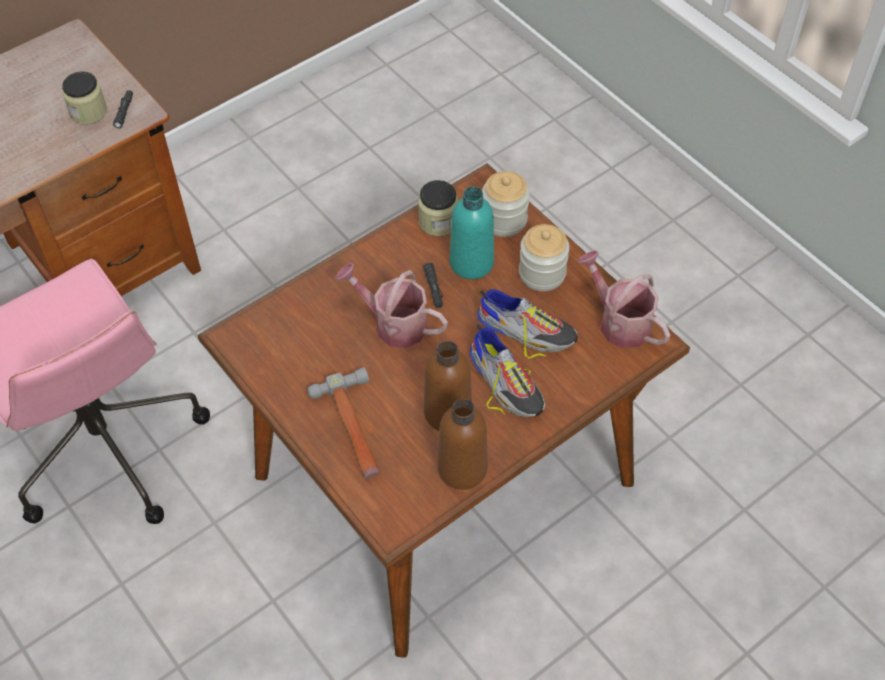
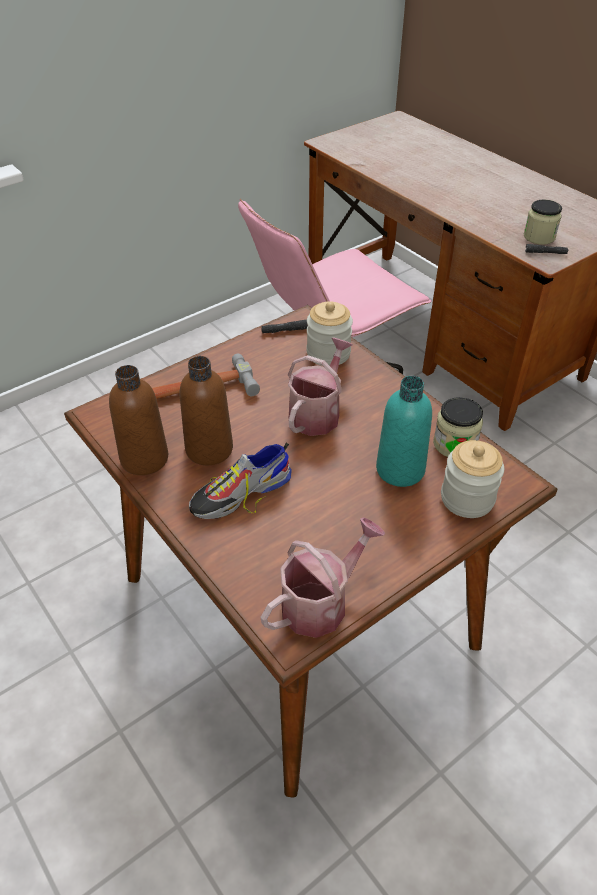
camera: 90 degrees right, 10 degrees down
black flashlight [424,263,443,308] -> black flashlight moved to [261,320,308,333]
shoe [477,289,578,359] -> none
jar [519,224,570,291] -> jar moved to [306,301,353,366]

